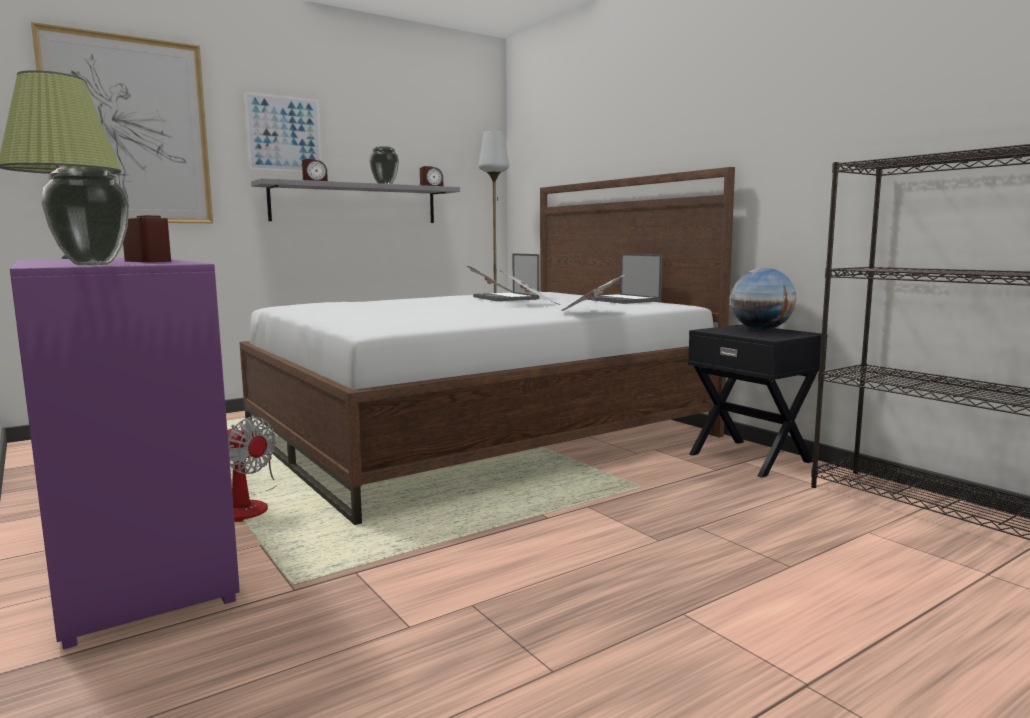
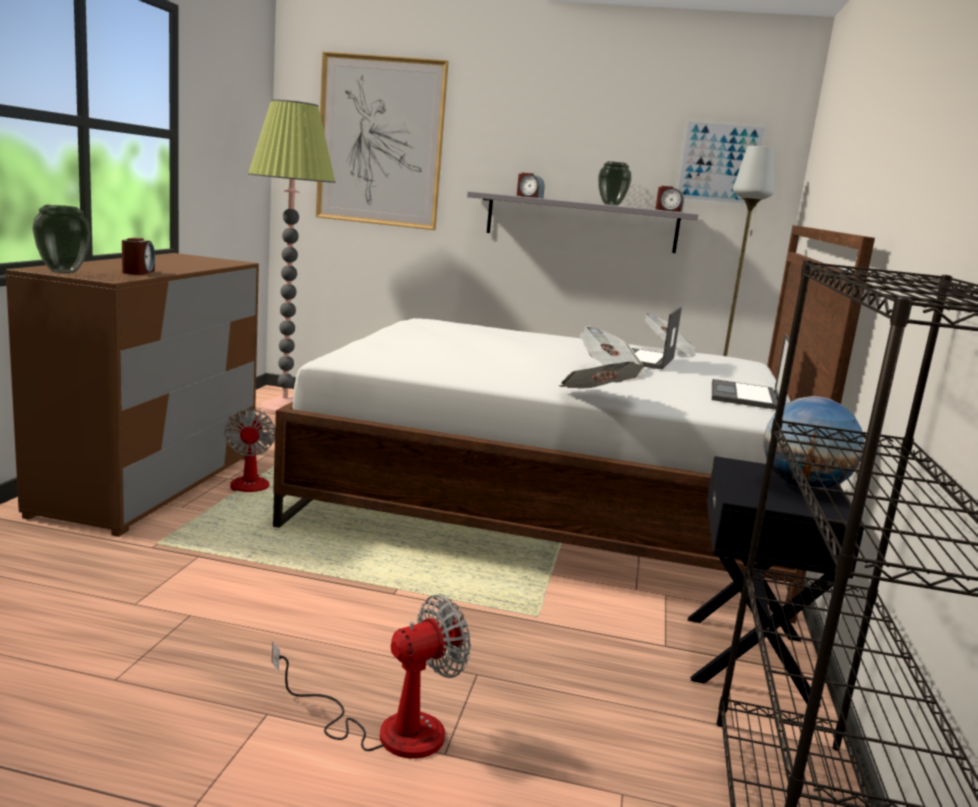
camera: 45 degrees right, 5 degrees up
purple dresser [10,258,240,649] -> brown dresser [6,253,259,537]
picture [244,92,322,173] -> picture moved to [676,119,768,207]
none -> fan [272,595,471,759]

